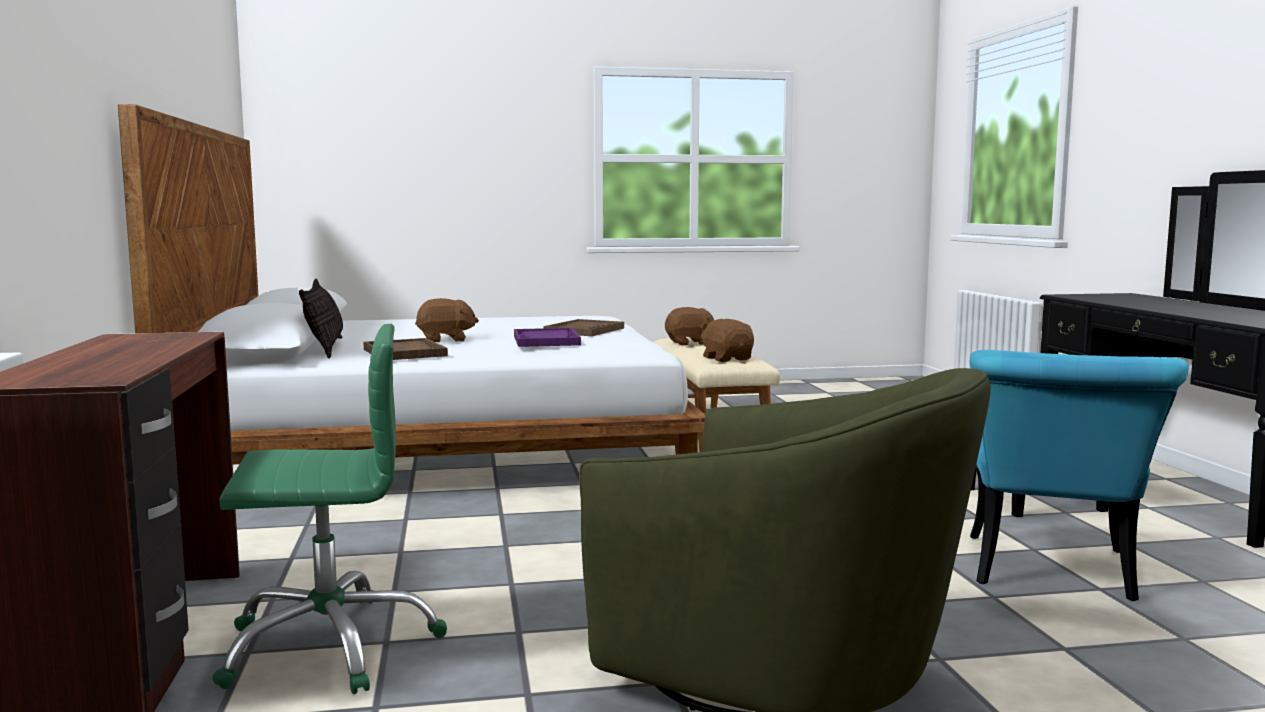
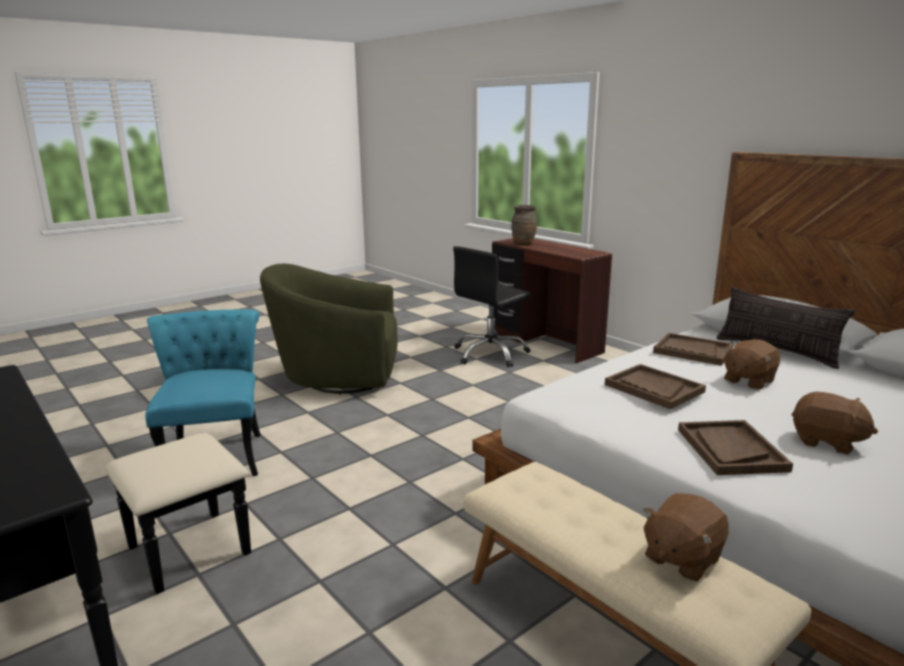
camera: 150 degrees right, 10 degrees up
green office chair [212,324,447,694] -> black office chair [453,246,531,367]
purple tray [514,328,581,347] -> brown tray [605,364,706,409]
brown plush toy [700,319,754,362] -> brown plush toy moved to [791,392,878,455]
none -> brown vase [511,205,537,245]

